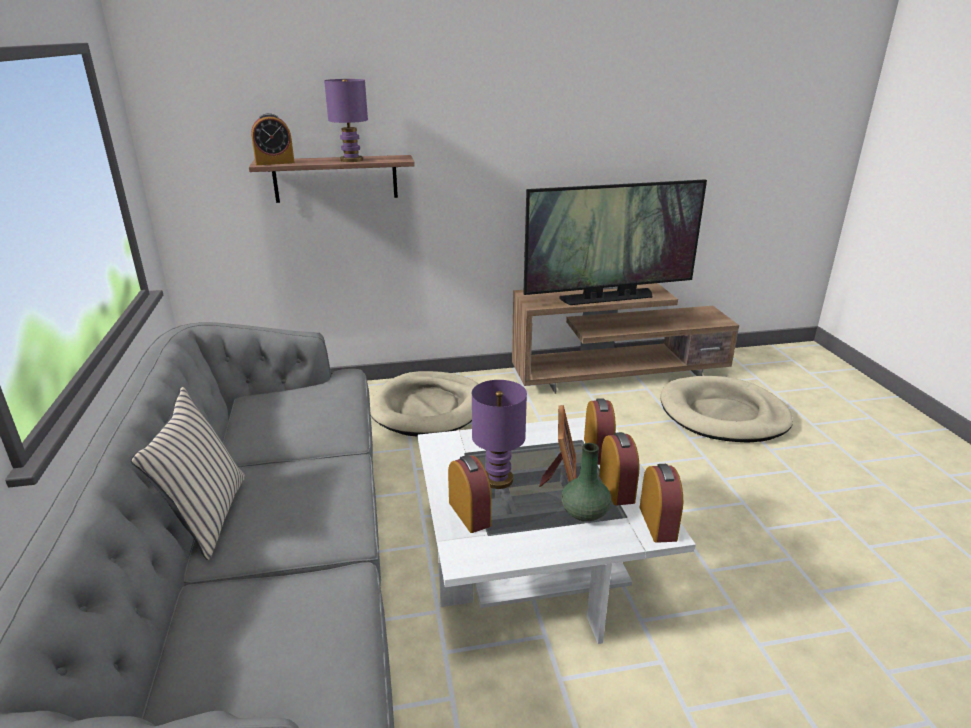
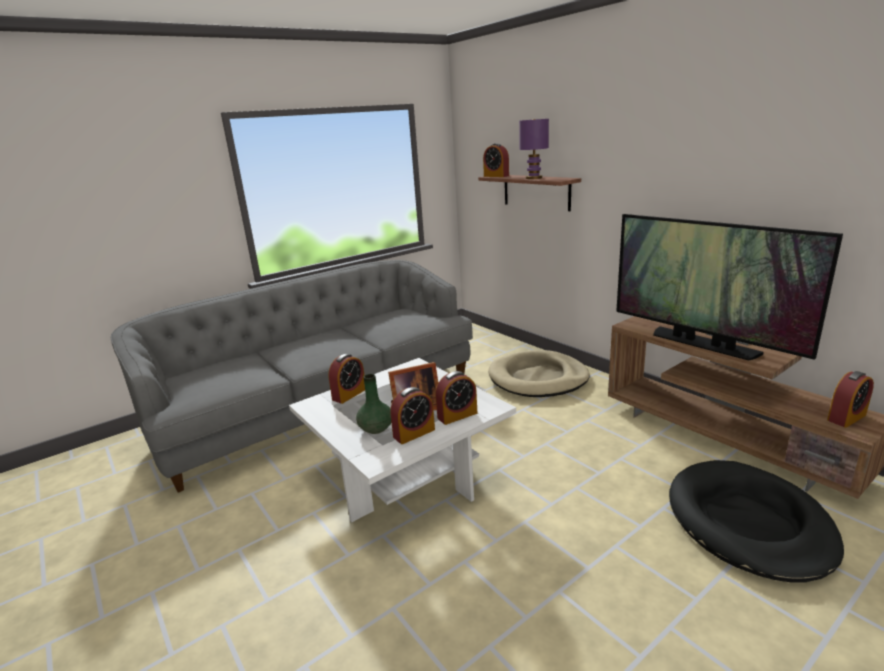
camera: 65 degrees right, 5 degrees down
beige pillow [131,386,245,560] -> none
purple table lamp [472,380,527,489] -> none
alarm clock [639,464,683,543] -> alarm clock moved to [827,371,874,428]
beige dog bed [661,376,793,443] -> black dog bed [669,460,844,582]

